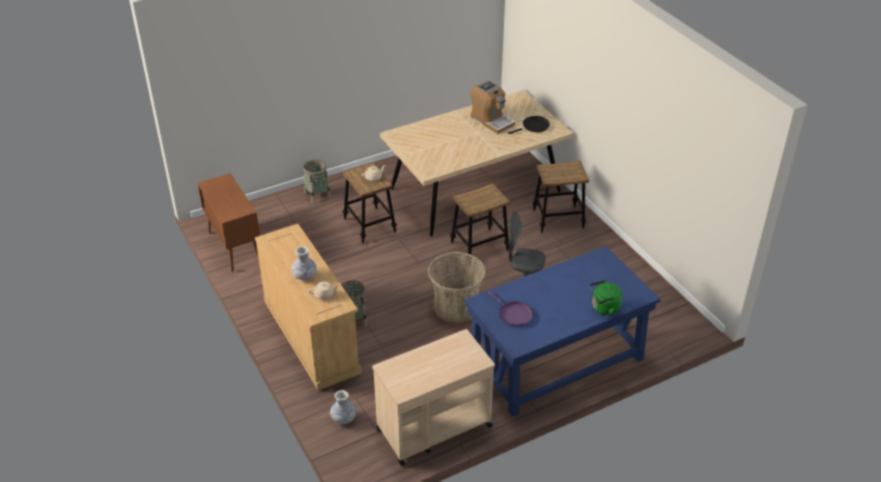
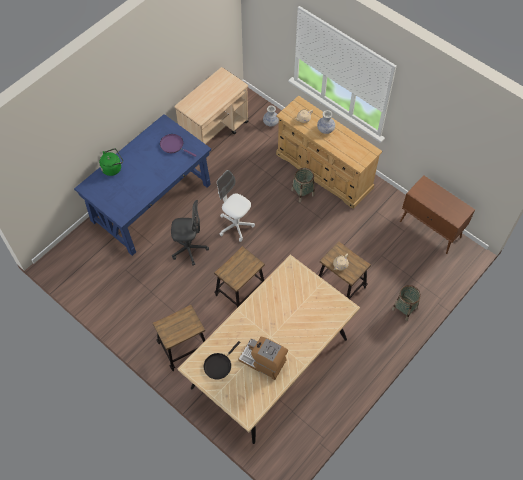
camera: 160 degrees right, 20 degrees up
basket [428,252,486,323] -> white office chair [217,170,255,242]

